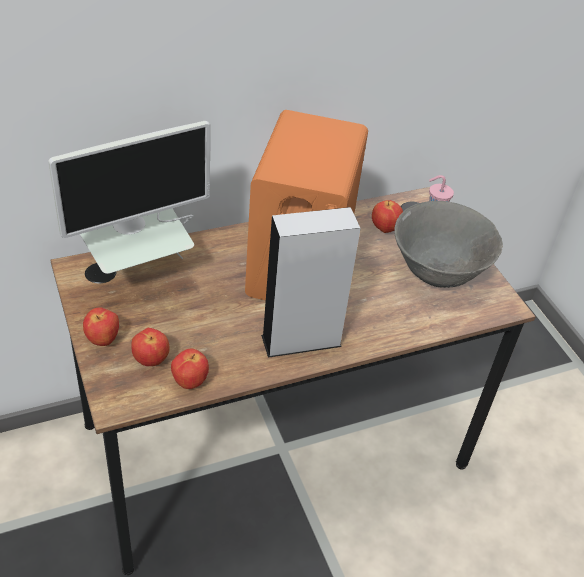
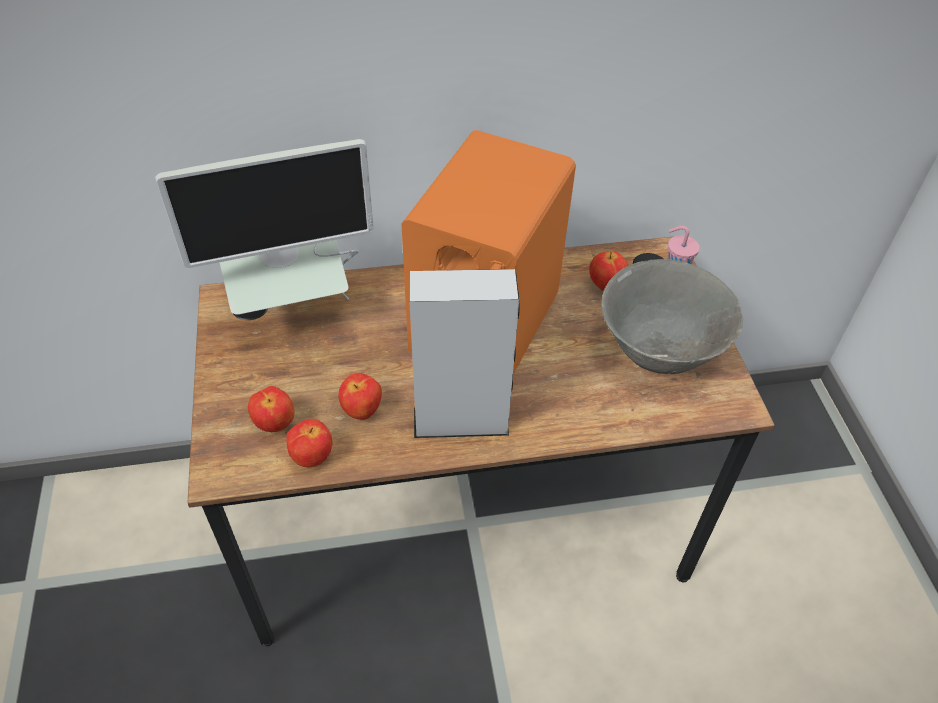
camera: 15 degrees right, 5 degrees up
apple [83,307,119,346] -> apple moved to [339,373,382,420]

